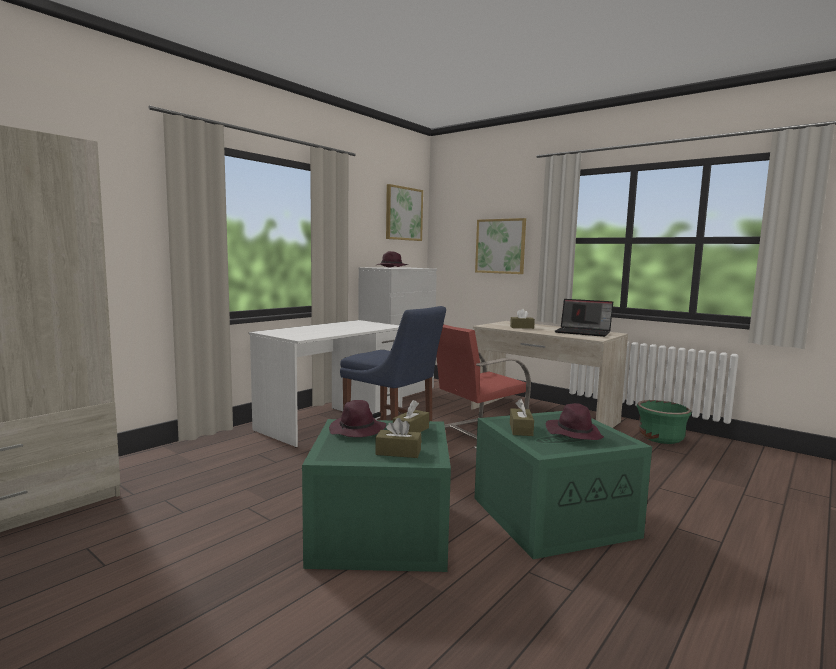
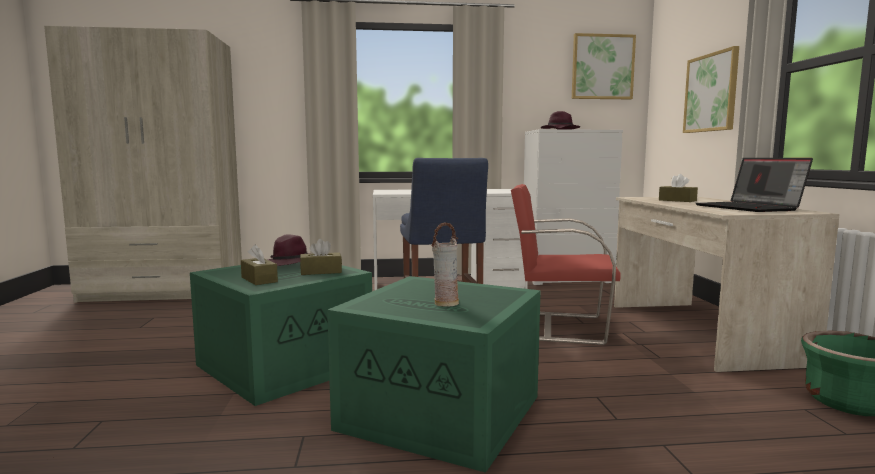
camera: 45 degrees right, 0 degrees up
brown tissue box [510,399,534,436] -> none
purple hat [546,403,604,440] -> vase [432,222,459,307]

